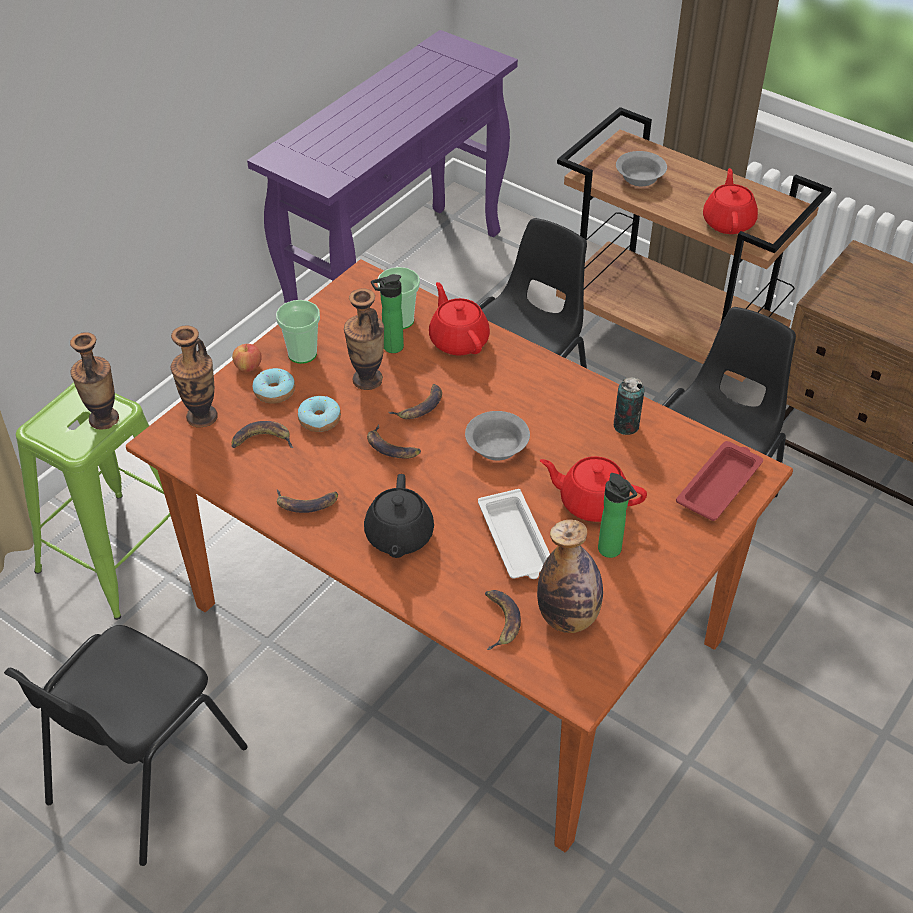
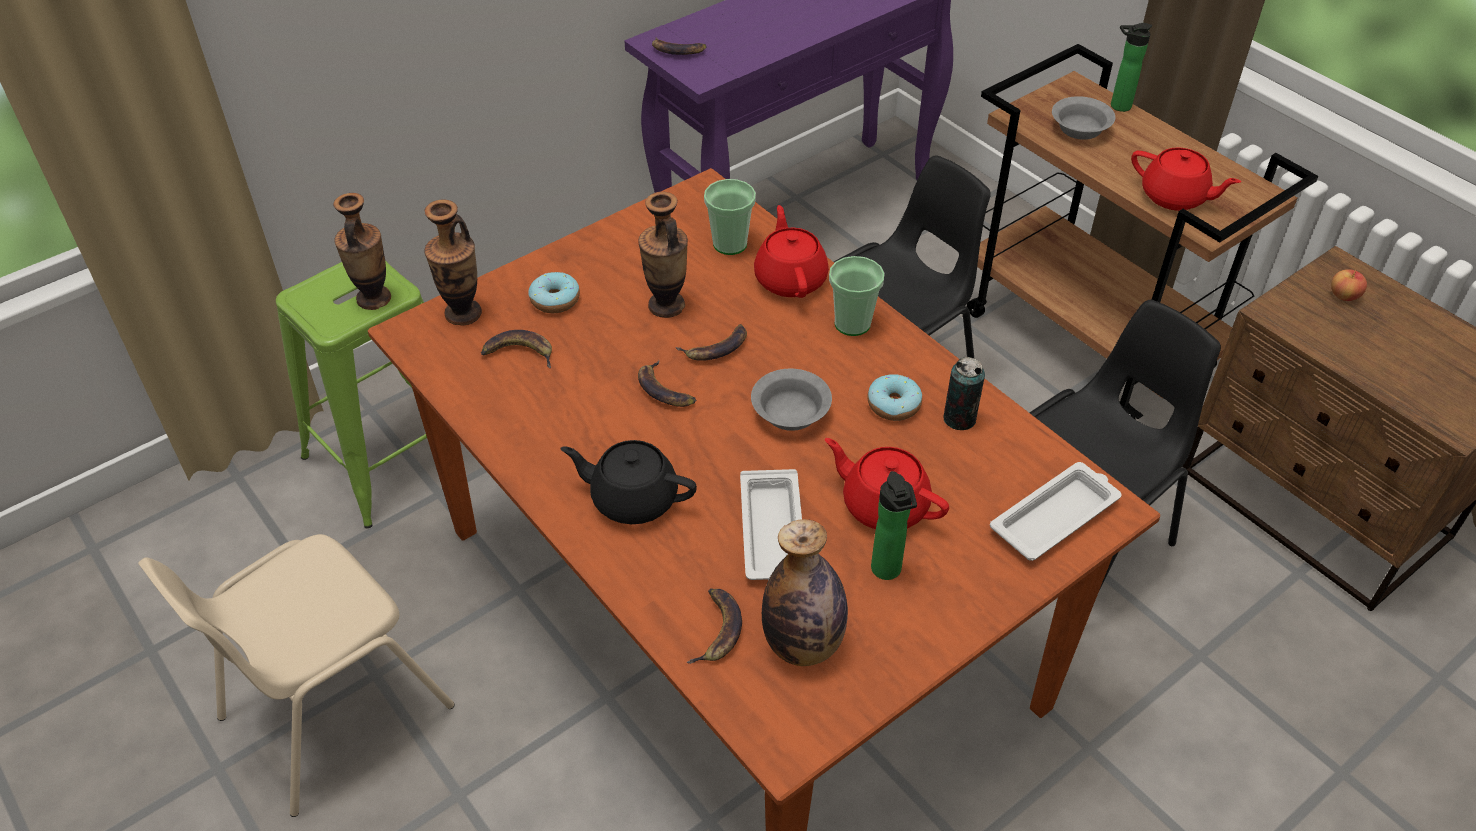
camera: 15 degrees right, 0 degrees up
black chair [4,625,248,866] -> beige chair [138,534,455,817]
apple [232,344,262,372] -> apple moved to [1331,269,1367,301]
cup [276,300,320,364] -> cup moved to [829,256,885,336]
banana [277,490,338,513] -> banana moved to [652,38,707,55]
donut [298,396,341,432] -> donut moved to [867,374,922,421]
black teapot [364,474,434,558] -> black teapot turned 90 degrees clockwise [561,440,697,524]
bottle [371,274,404,353] -> bottle moved to [1111,23,1152,112]
red tray [676,441,763,521] -> white tray [990,462,1122,561]
red teapot [703,168,758,234] -> red teapot turned 105 degrees clockwise [1131,147,1241,211]

